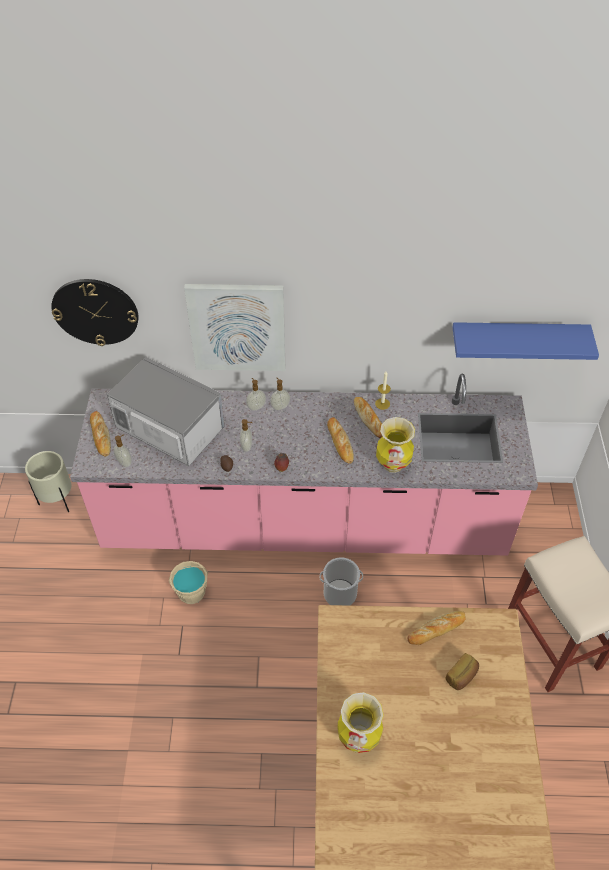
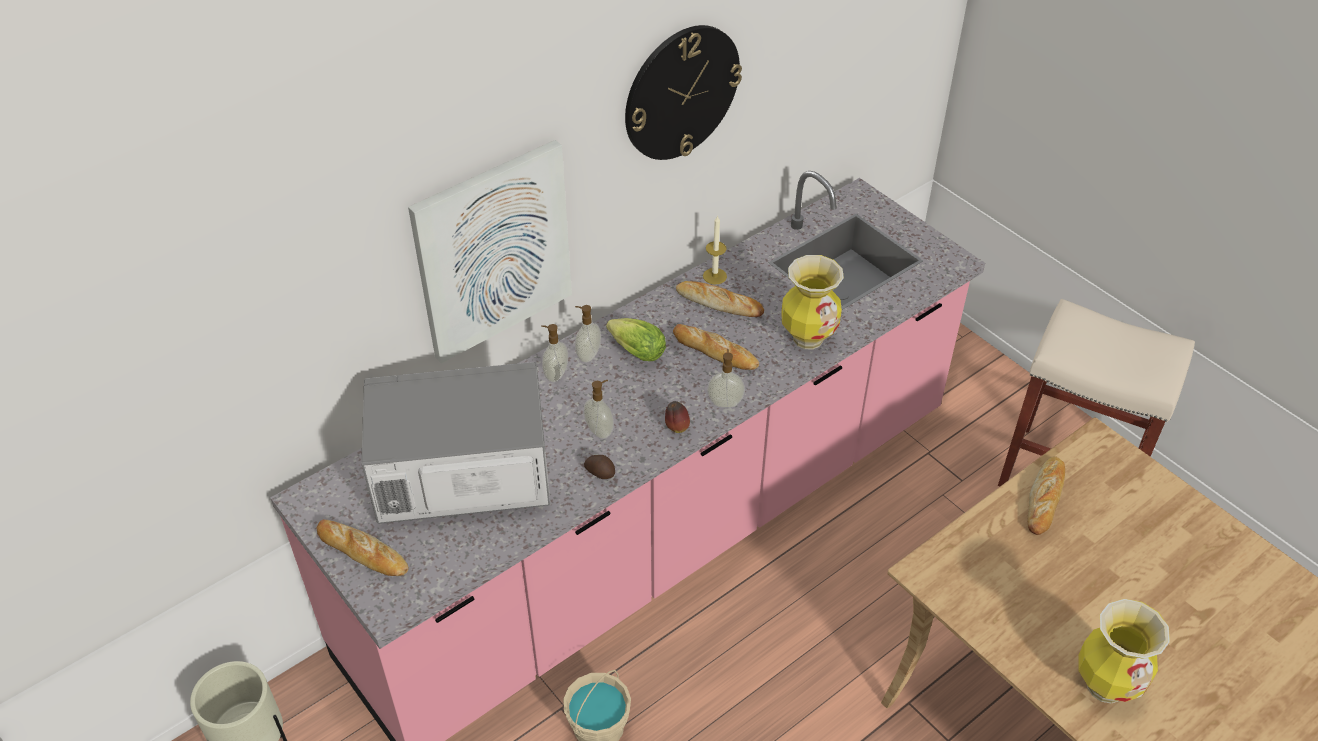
camera: 40 degrees left, 5 degrees down
wall clock [51,279,138,346] -> wall clock moved to [625,25,742,160]
soap dispenser [113,434,132,467] -> soap dispenser moved to [707,349,745,408]
bucket [320,557,363,606] -> none
bread [445,653,479,690] -> none
blue shelf [452,322,599,360] -> none
none -> lettuce [606,318,666,361]

